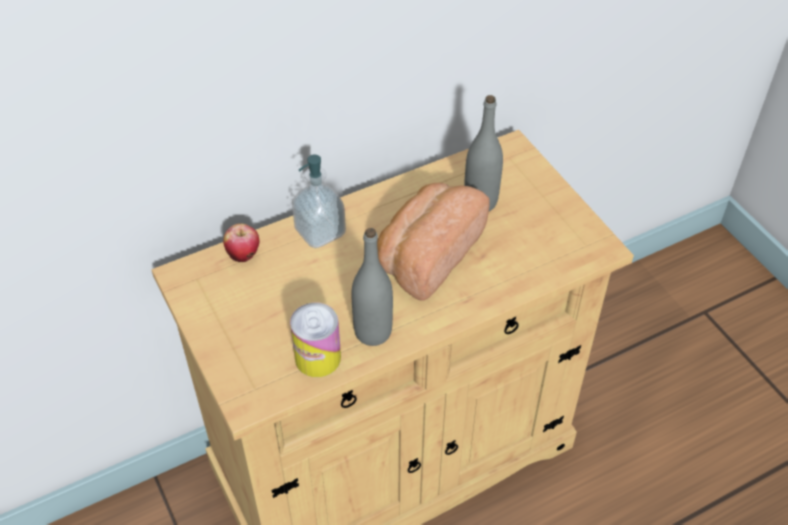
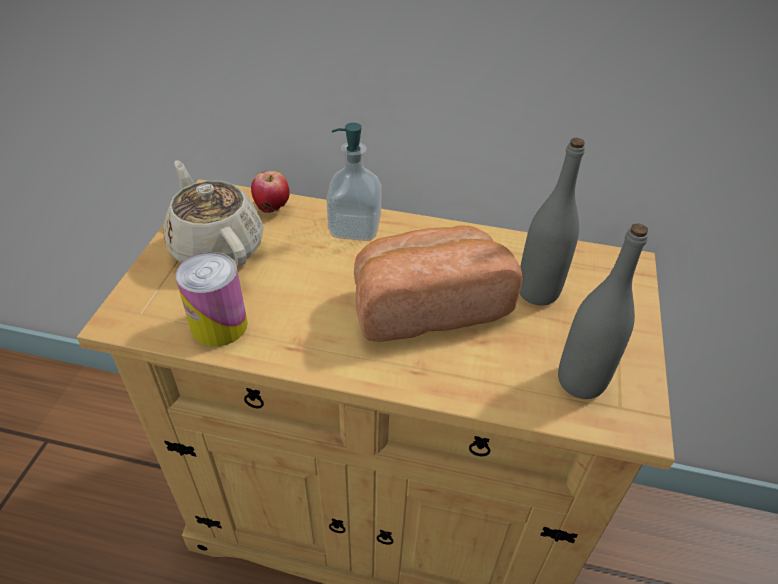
camera: 40 degrees right, 5 degrees down
grey bottle [351,228,393,346] -> grey bottle moved to [558,223,648,399]
none -> beige teapot [163,160,264,267]

